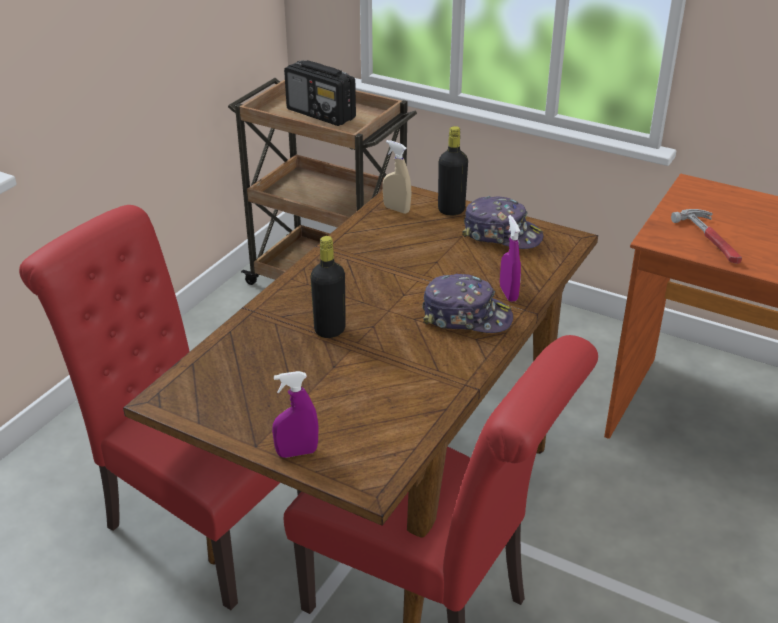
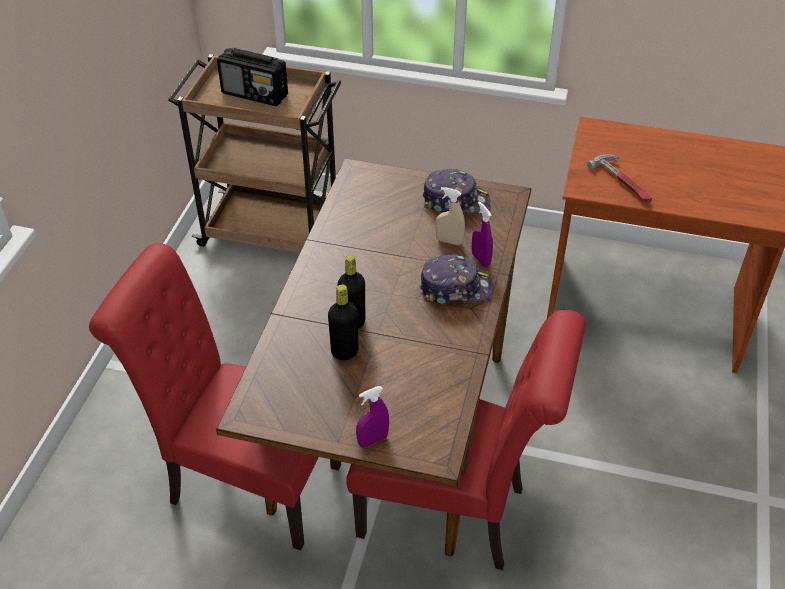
camera: 15 degrees left, 10 degrees up
beige spray bottle [383,140,412,214] -> beige spray bottle moved to [436,187,465,245]
black bottle [438,126,468,216] -> black bottle moved to [328,285,358,360]

